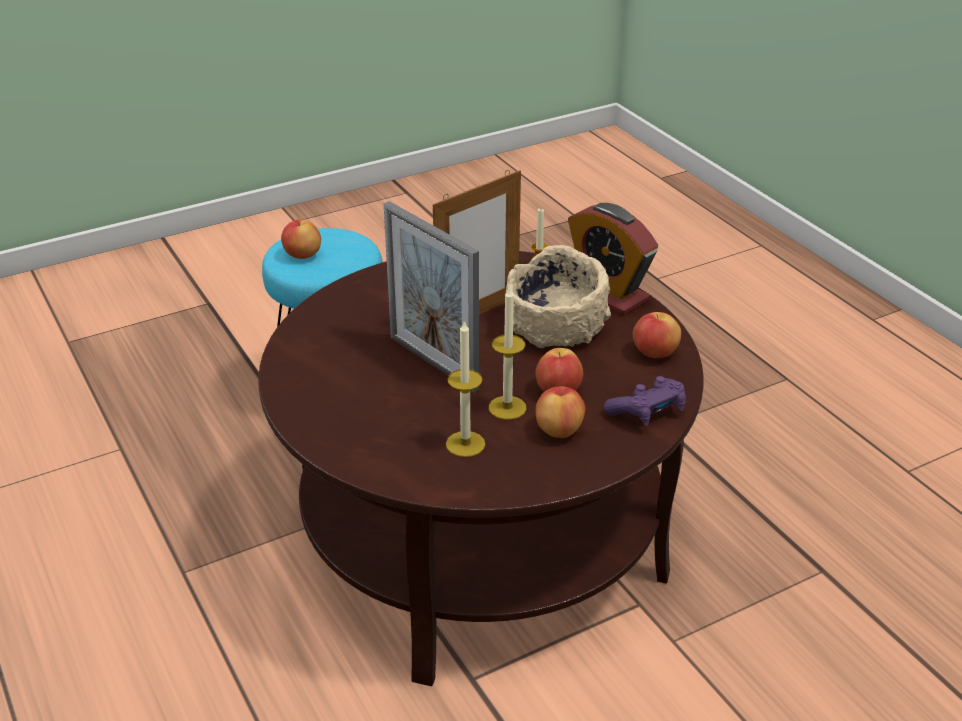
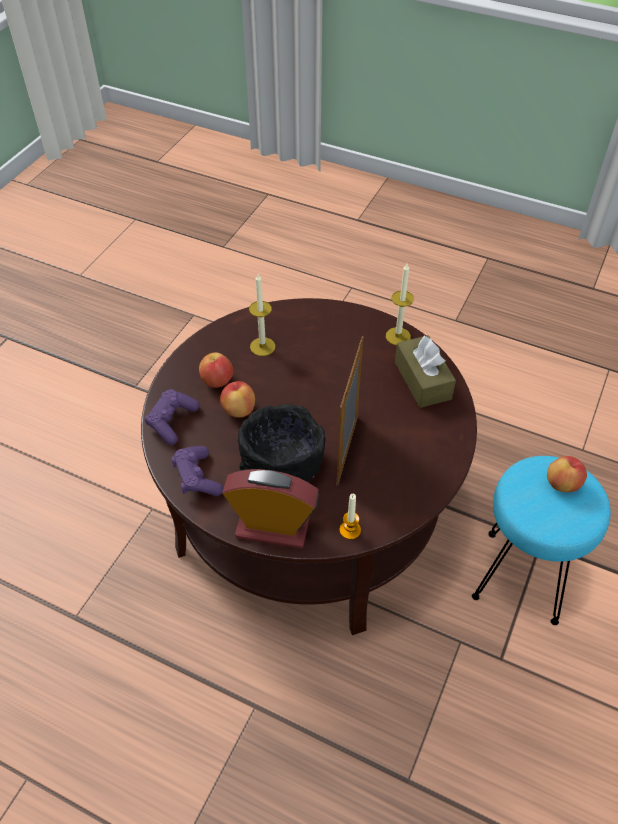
camera: 145 degrees right, 15 degrees up
picture frame [384,201,479,393] -> none
candle [489,286,526,420] -> candle moved to [386,264,414,345]
beige bowl [506,245,611,348] -> black bowl [238,404,326,483]
apple [633,312,681,358] -> purple game controller [171,446,223,496]
none -> brown tissue box [395,335,456,408]

